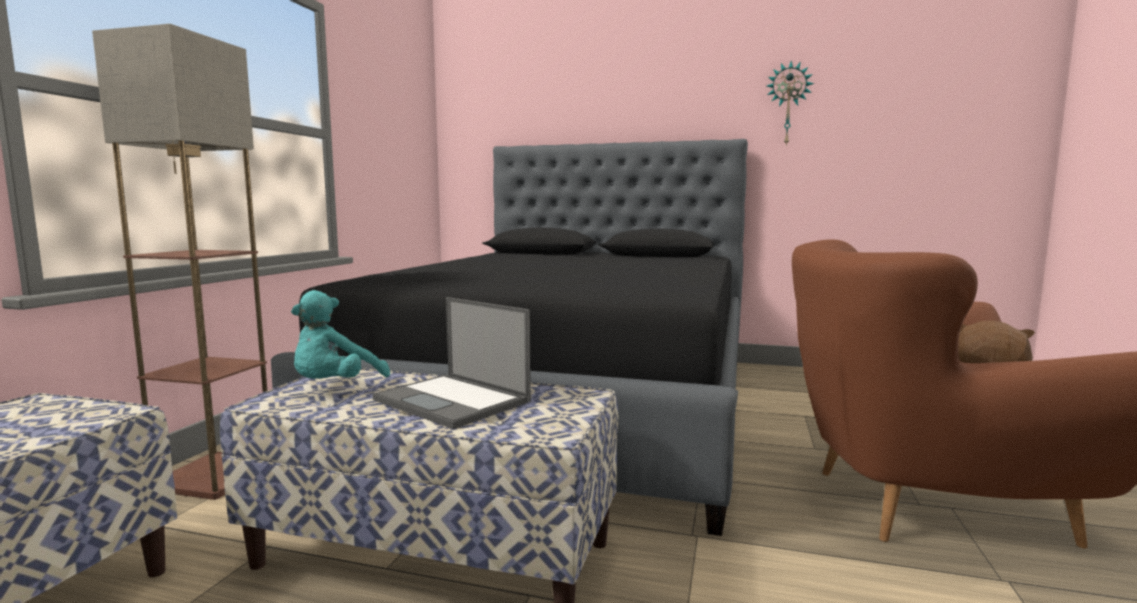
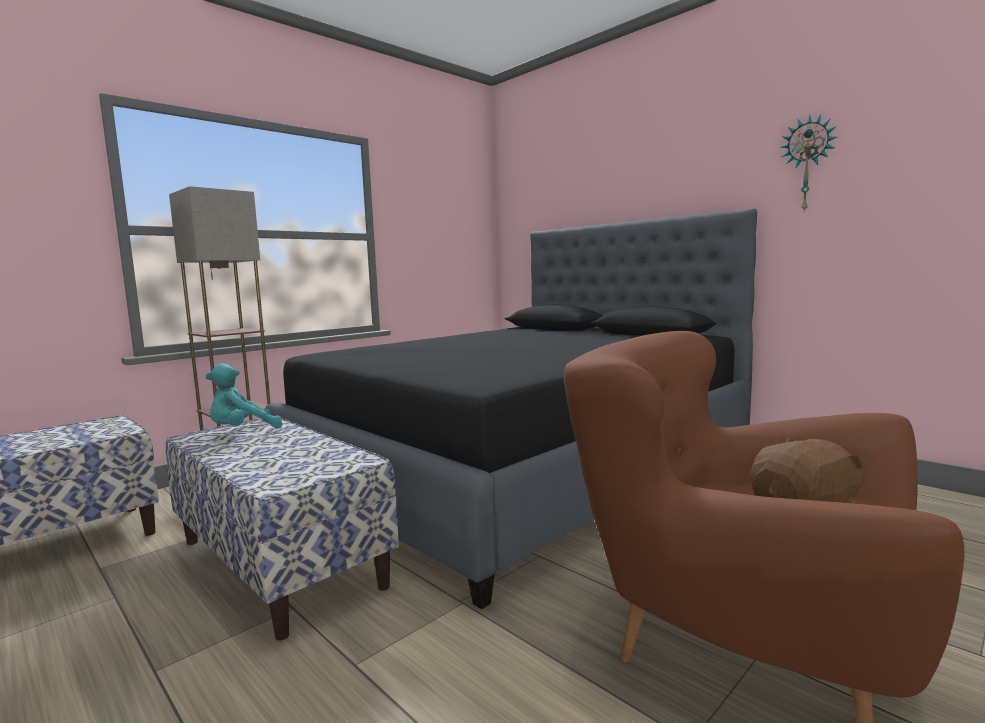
camera: 30 degrees right, 0 degrees up
laptop [372,297,531,429] -> none

